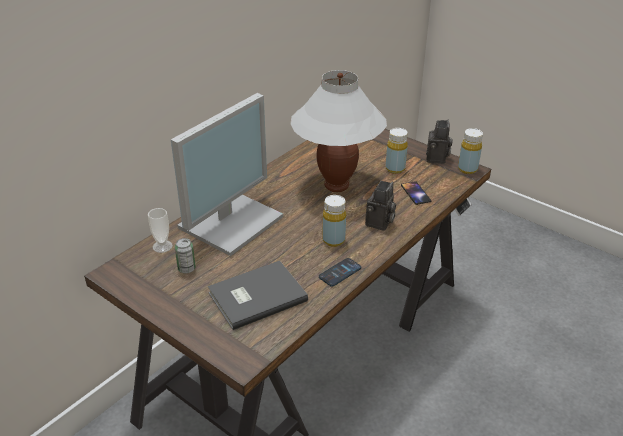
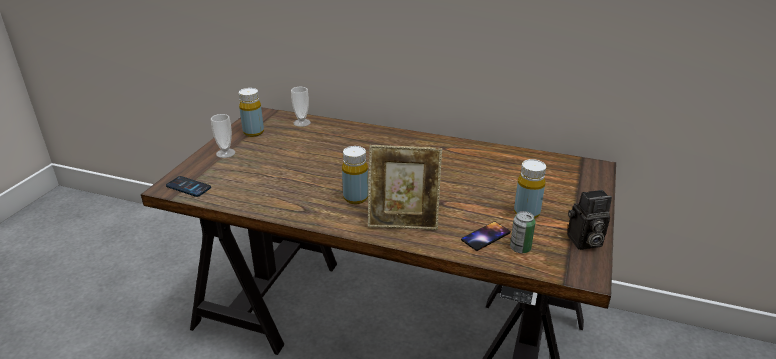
camera: 70 degrees right, 5 degrees down
monitor [171,93,283,256] -> none
can [175,238,196,273] -> can moved to [510,211,536,253]
grey book [208,261,308,330] -> none
white table lamp [291,70,387,192] -> none
phone [319,258,361,287] -> phone moved to [166,176,211,197]
camera [365,181,396,231] -> picture frame [368,145,442,230]
yellow bottle [458,128,483,174] -> yellow bottle moved to [239,88,264,137]
none -> cup [211,114,235,158]

